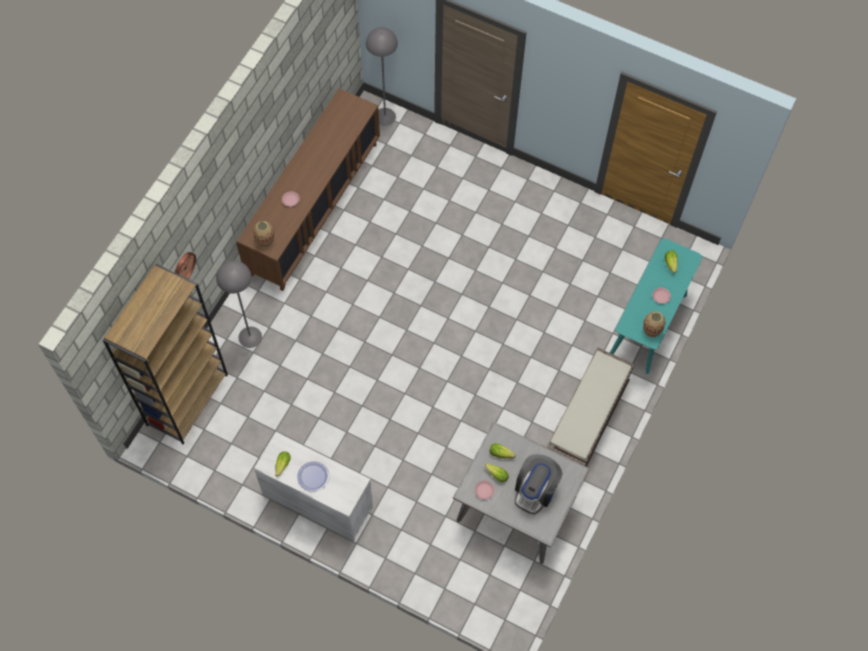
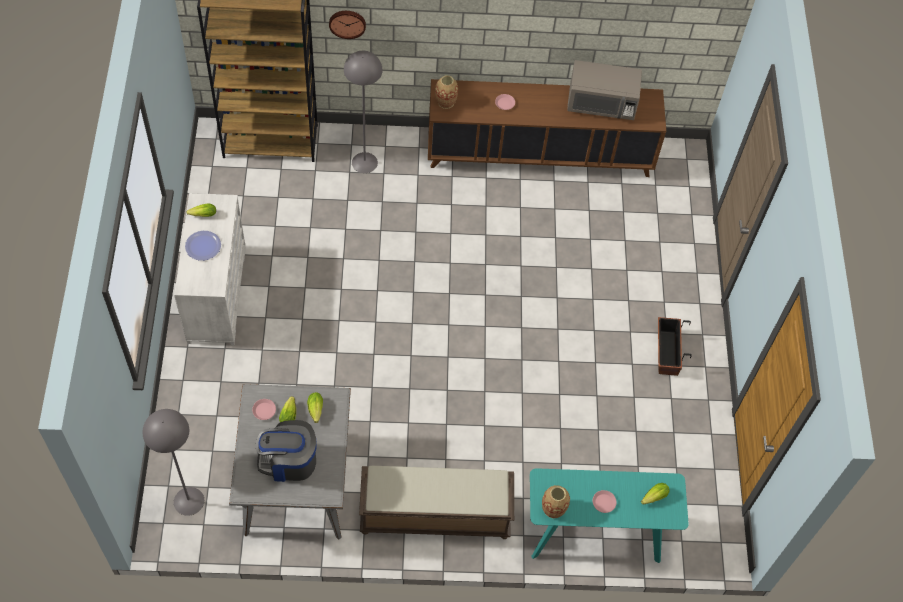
camera: 60 degrees right, 5 degrees down
grey floor lamp [366,27,398,126] -> grey floor lamp moved to [143,409,204,516]
none -> grey microwave [567,60,642,120]
none -> planter [658,317,692,376]

